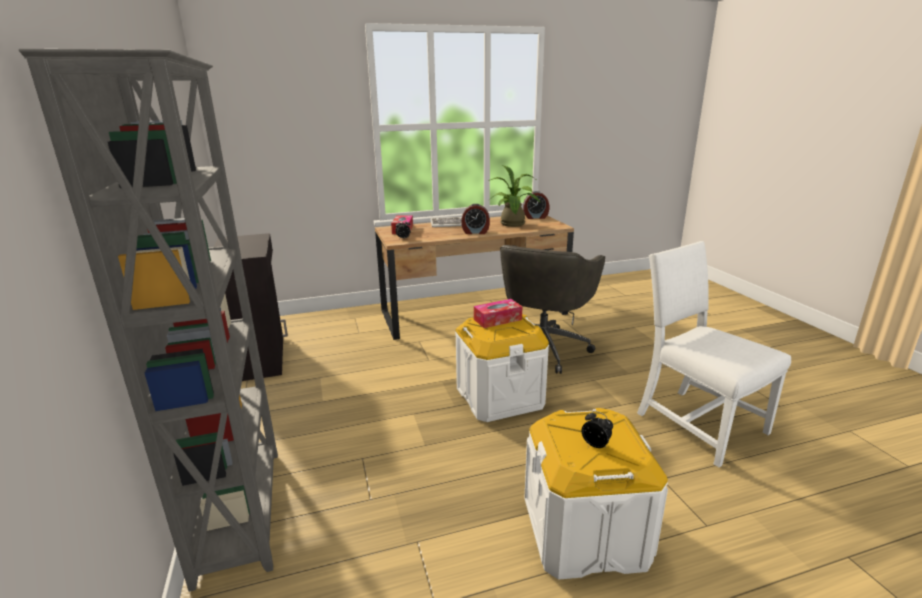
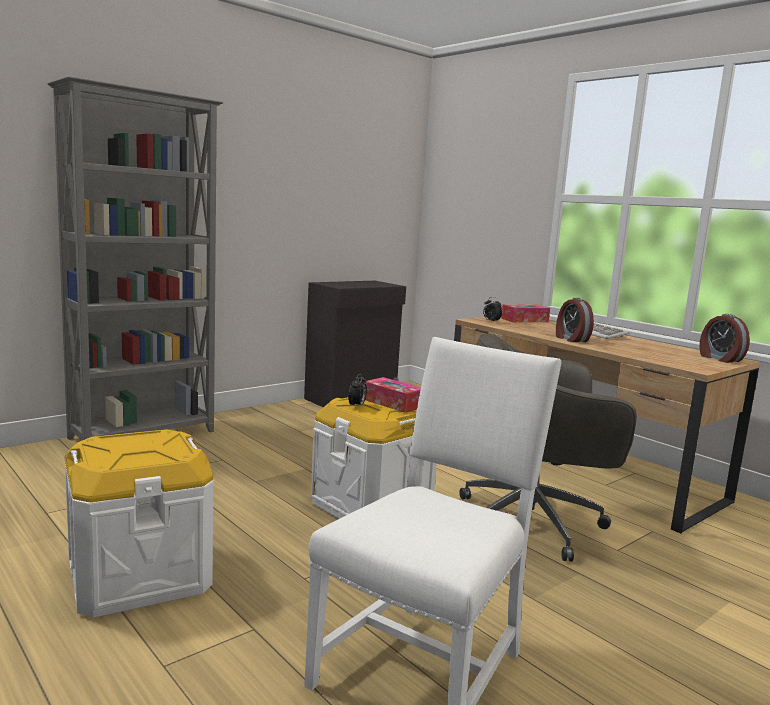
camera: 65 degrees right, 10 degrees down
potted plant [488,165,540,227] -> none
alarm clock [582,411,613,448] -> alarm clock moved to [348,374,367,408]

